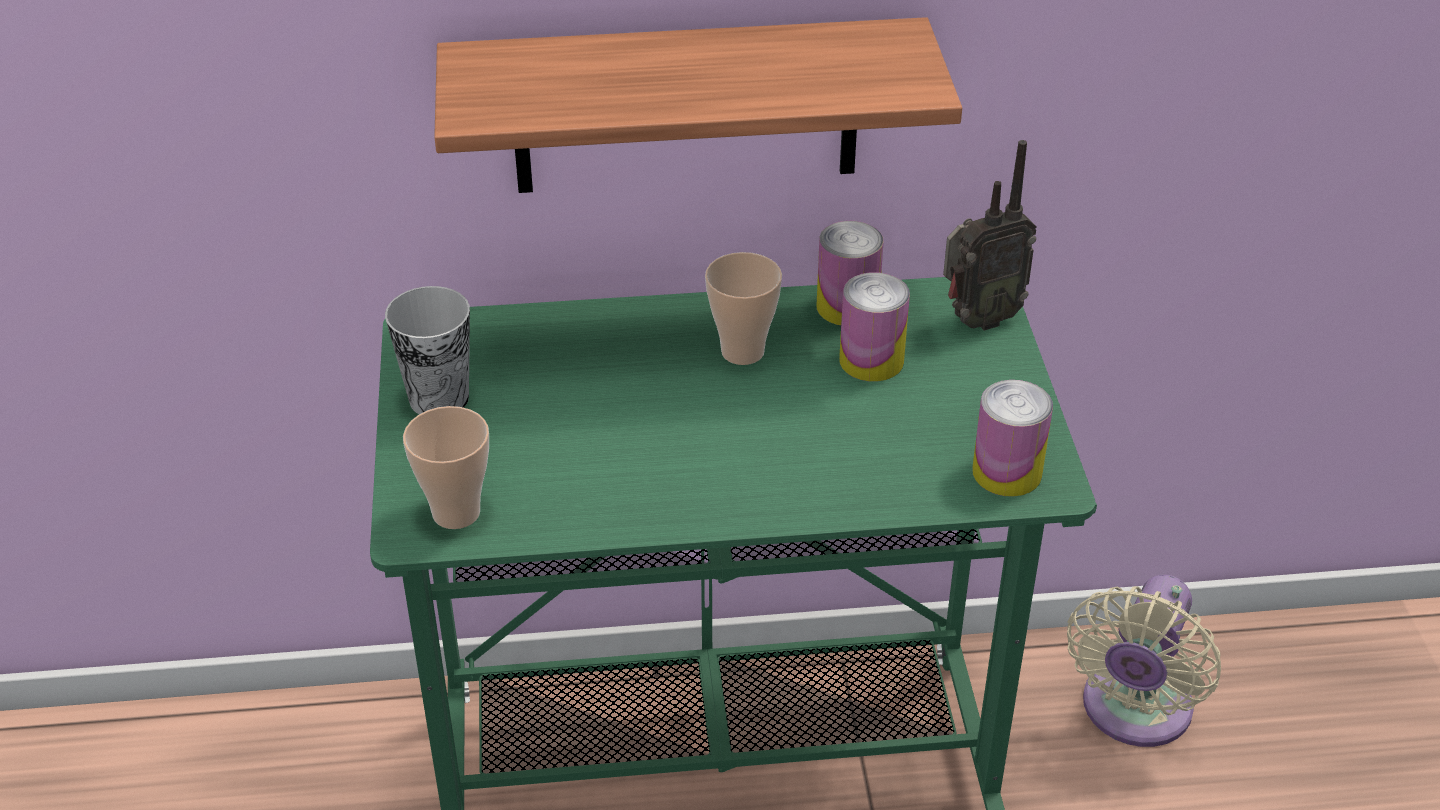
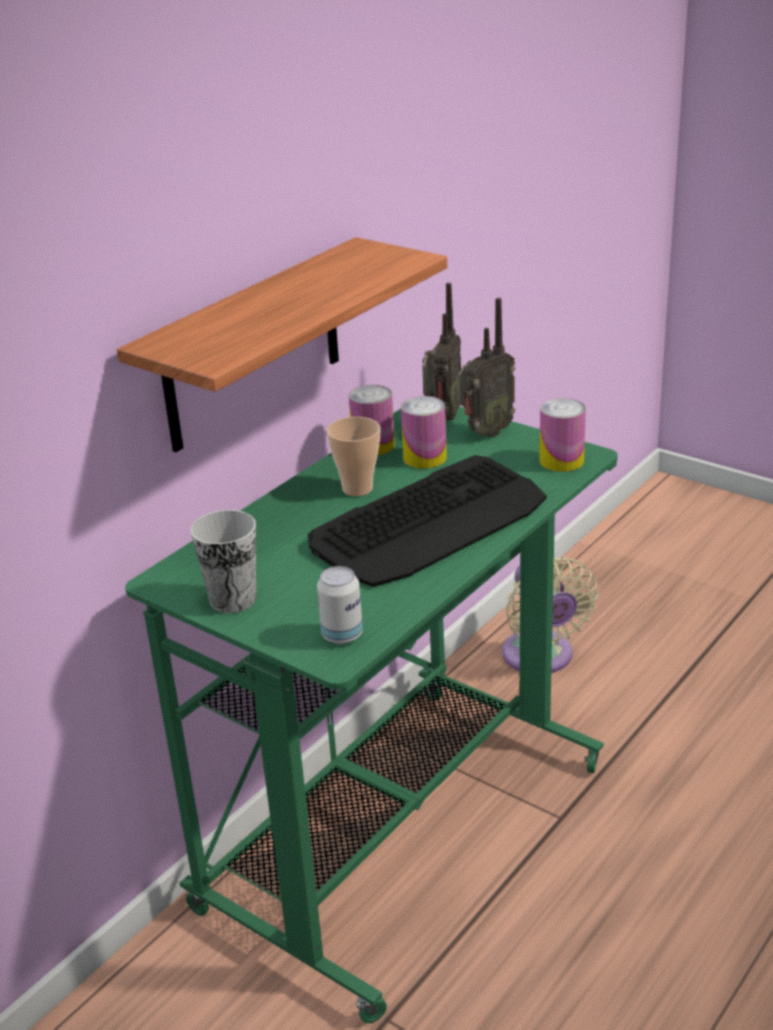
camera: 45 degrees left, 10 degrees down
cup [403,406,489,529] -> can [317,566,363,644]
none -> keyboard [308,455,547,587]
none -> radio [458,298,515,438]

